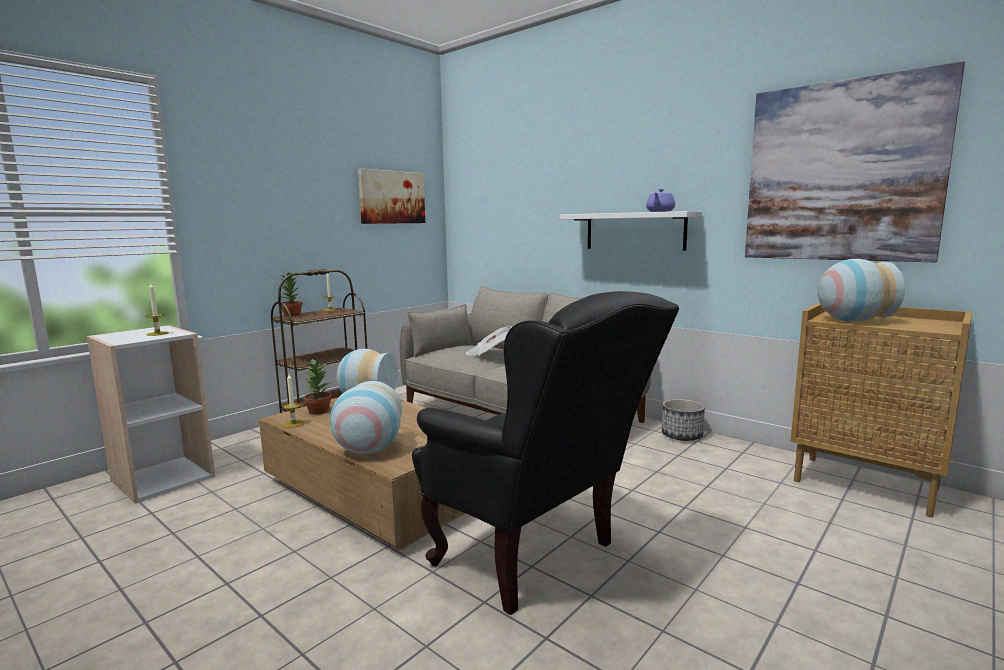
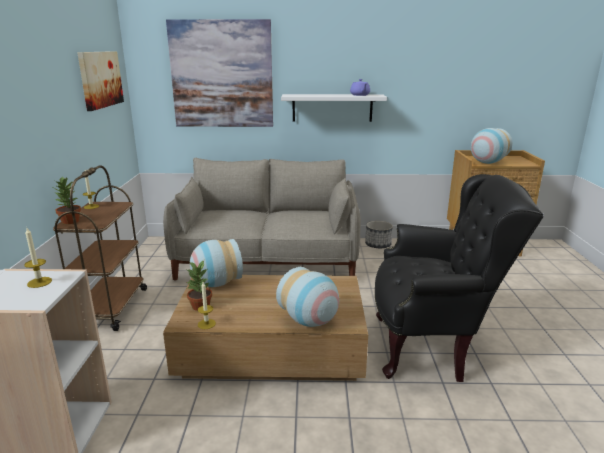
camera: 40 degrees left, 10 degrees up
newspaper [466,326,512,356] -> none
picture [745,61,965,262] -> picture moved to [166,19,273,127]

